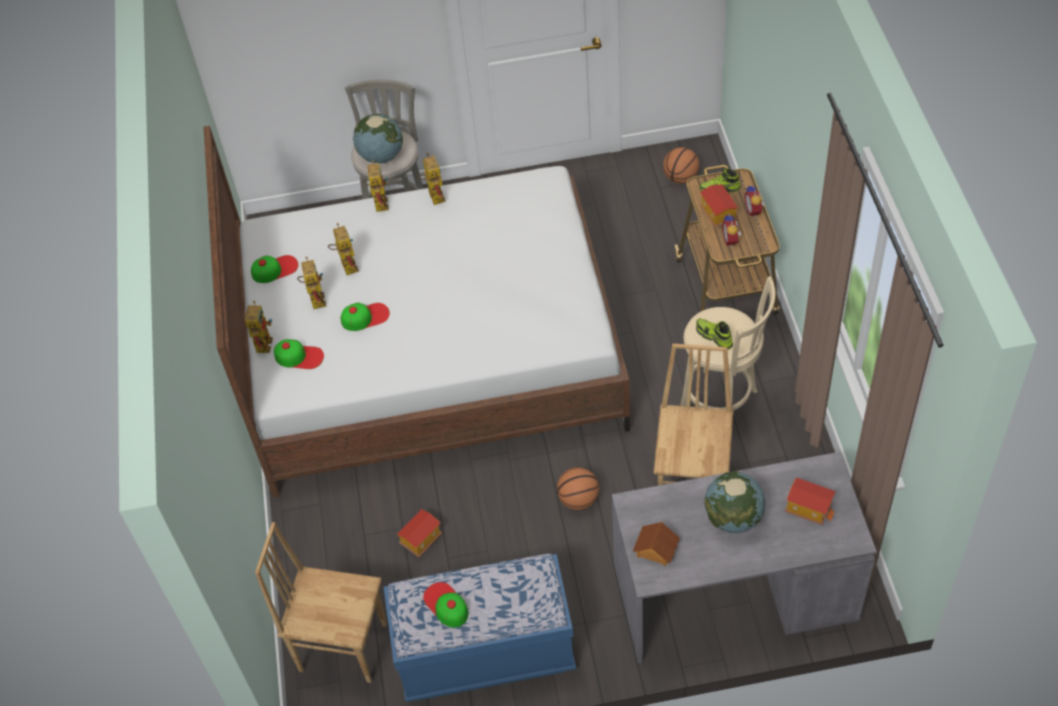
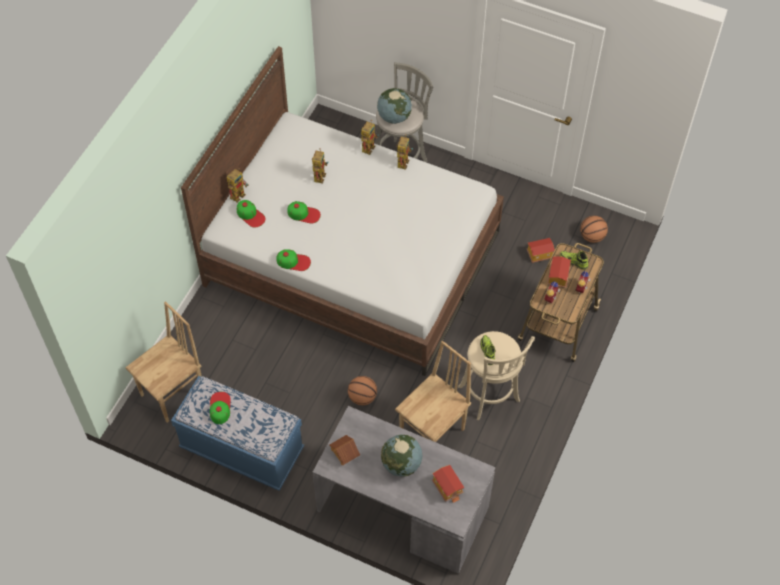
camera: 30 degrees right, 5 degrees up
cap [251,255,298,283] -> cap moved to [277,249,311,271]
brown chair [255,522,387,683] -> brown chair turned 90 degrees clockwise [126,301,202,423]
toy robot [297,256,326,309] -> none
toy house [397,509,442,557] -> toy house moved to [527,238,555,263]

